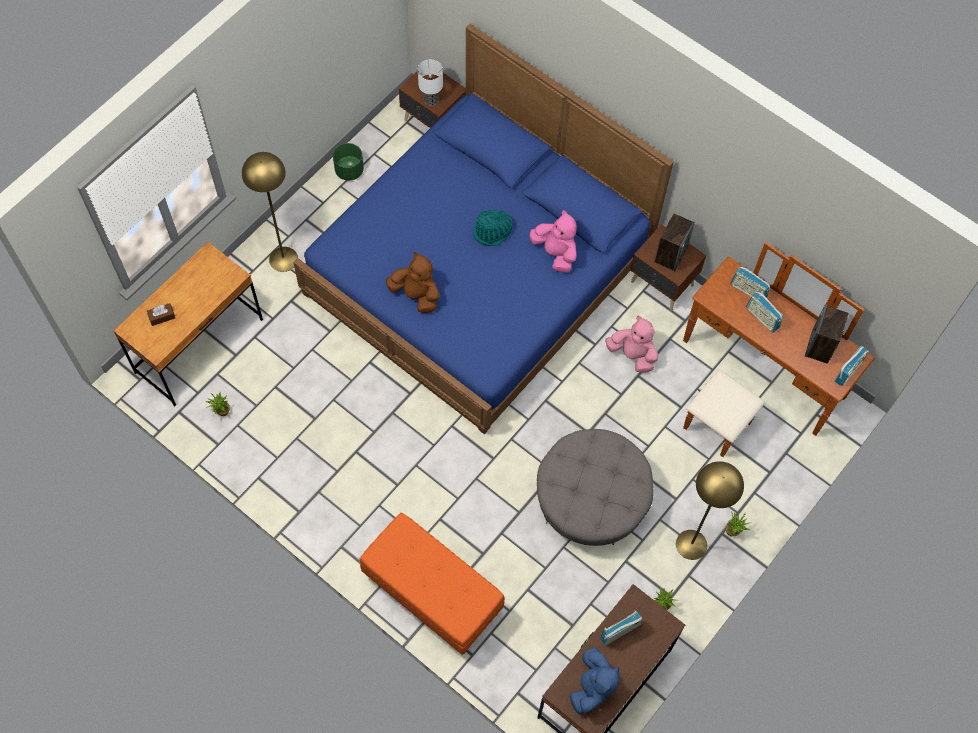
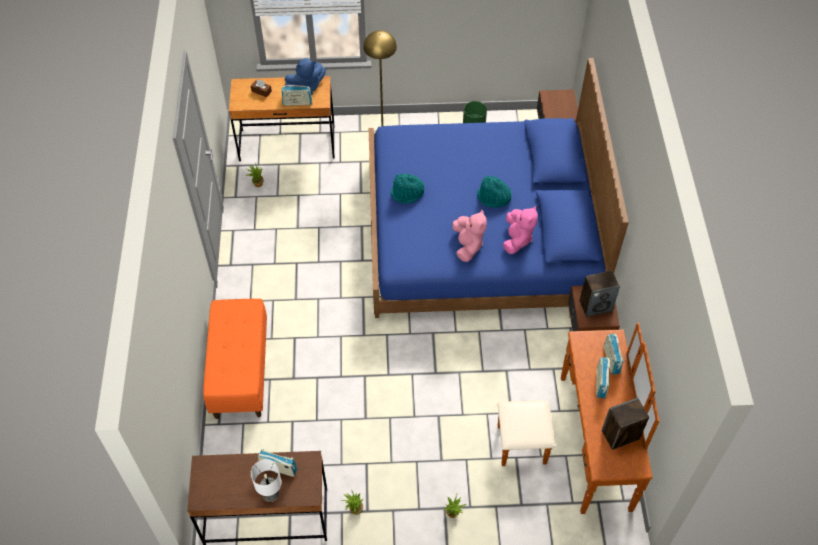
camera: 50 degrees right, 10 degrees down
brown plush toy [386,252,439,313] -> turquoise hat [391,173,424,204]
table lamp [418,59,443,106] -> table lamp moved to [251,459,282,502]
grey ottoman [537,429,654,546] -> none
blue plush toy [570,647,620,714] -> blue plush toy moved to [285,58,326,95]
pink plush toy [605,316,658,373] -> pink plush toy moved to [452,210,487,262]
yellow floor lamp [676,461,744,560] -> none
radio [835,346,868,387] -> radio moved to [281,85,312,106]

